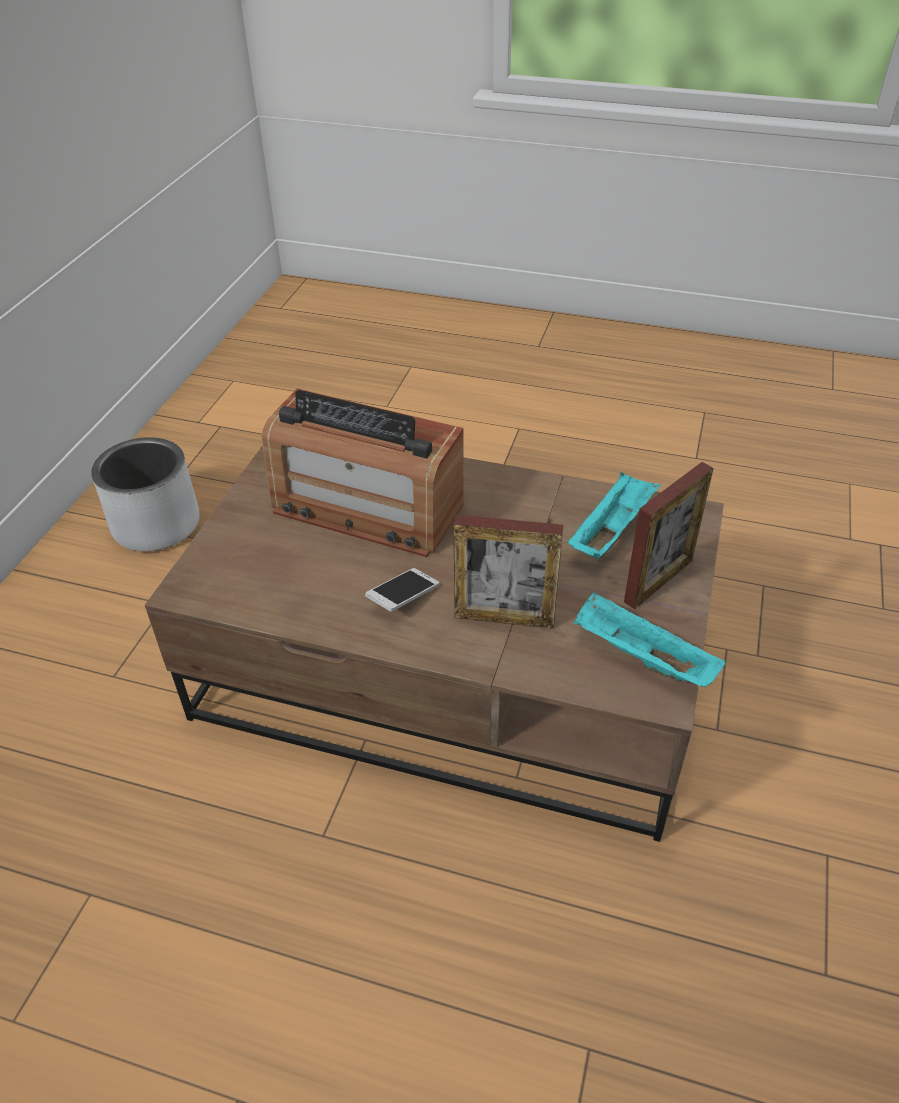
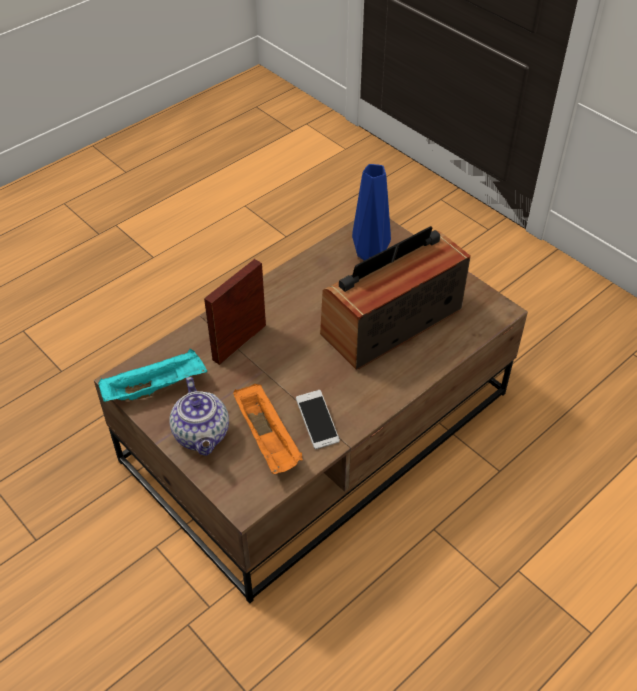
camera: 120 degrees right, 5 degrees up
grey planter [91,437,200,551] -> none
phone [365,568,439,612] -> phone moved to [296,390,340,450]
turquoise tray [568,472,661,559] -> orange tray [233,384,303,474]
picture frame [624,462,714,609] -> teapot [169,377,229,456]
none -> blue vase [352,164,391,261]

